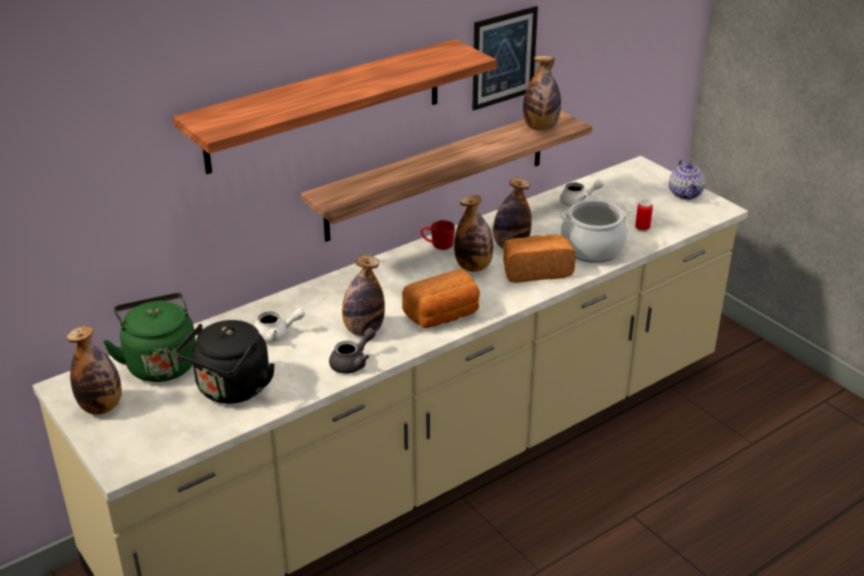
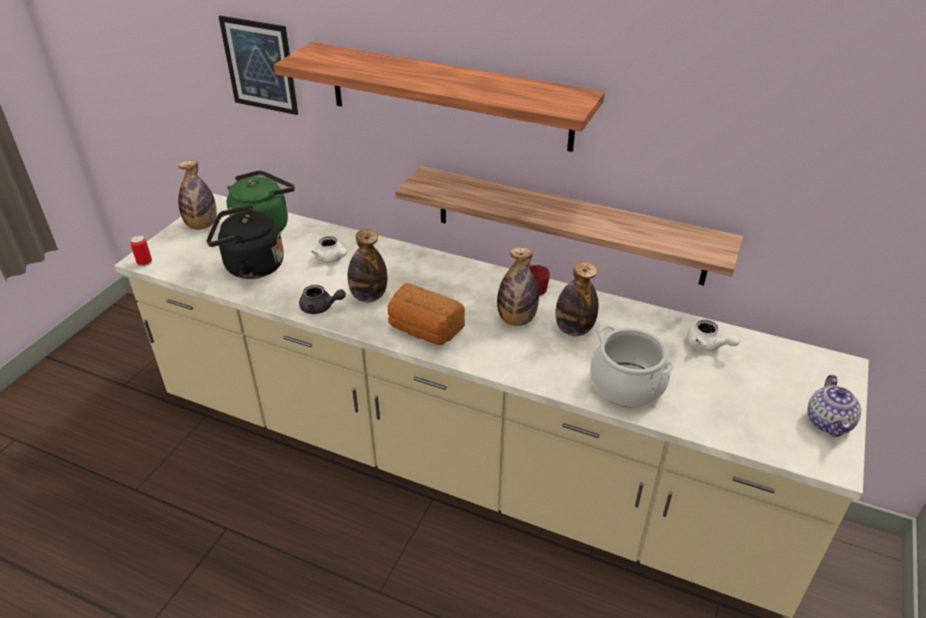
camera: 60 degrees right, 5 degrees up
picture [472,6,538,111] -> picture moved to [218,16,298,115]
bread [503,235,576,283] -> none
bottle [523,56,561,131] -> none
can [635,200,653,232] -> can moved to [130,235,152,267]
teapot [669,159,705,200] -> teapot turned 45 degrees counterclockwise [807,375,861,437]

